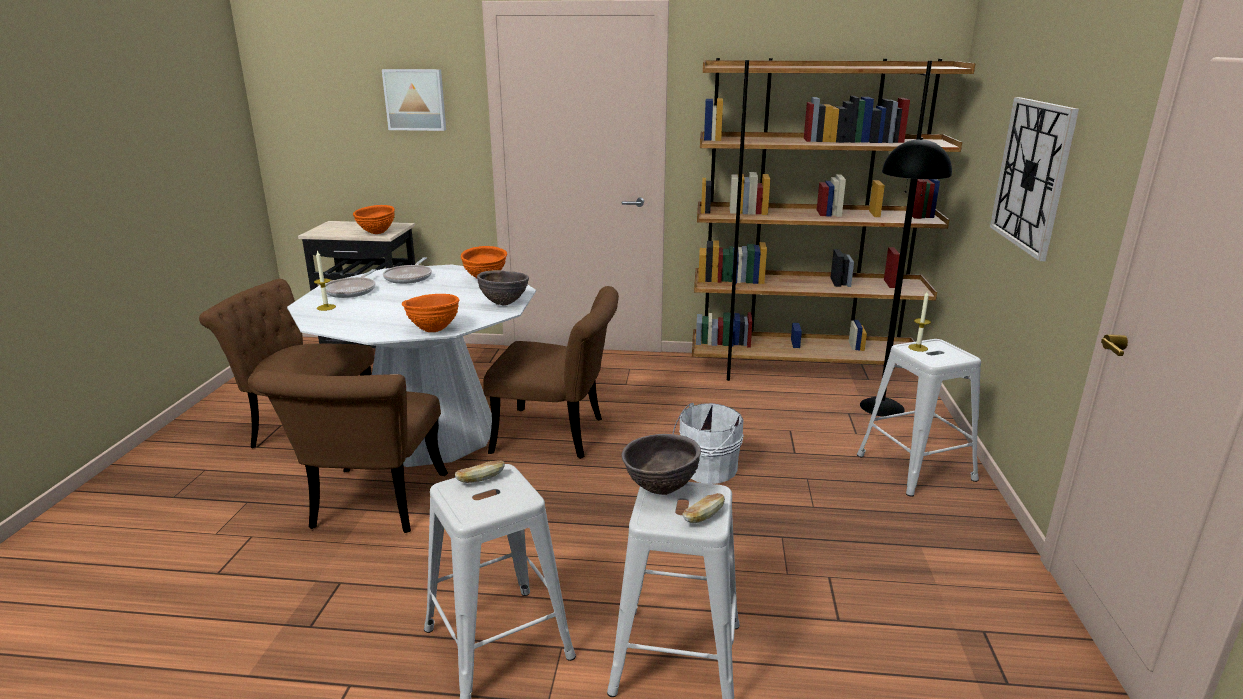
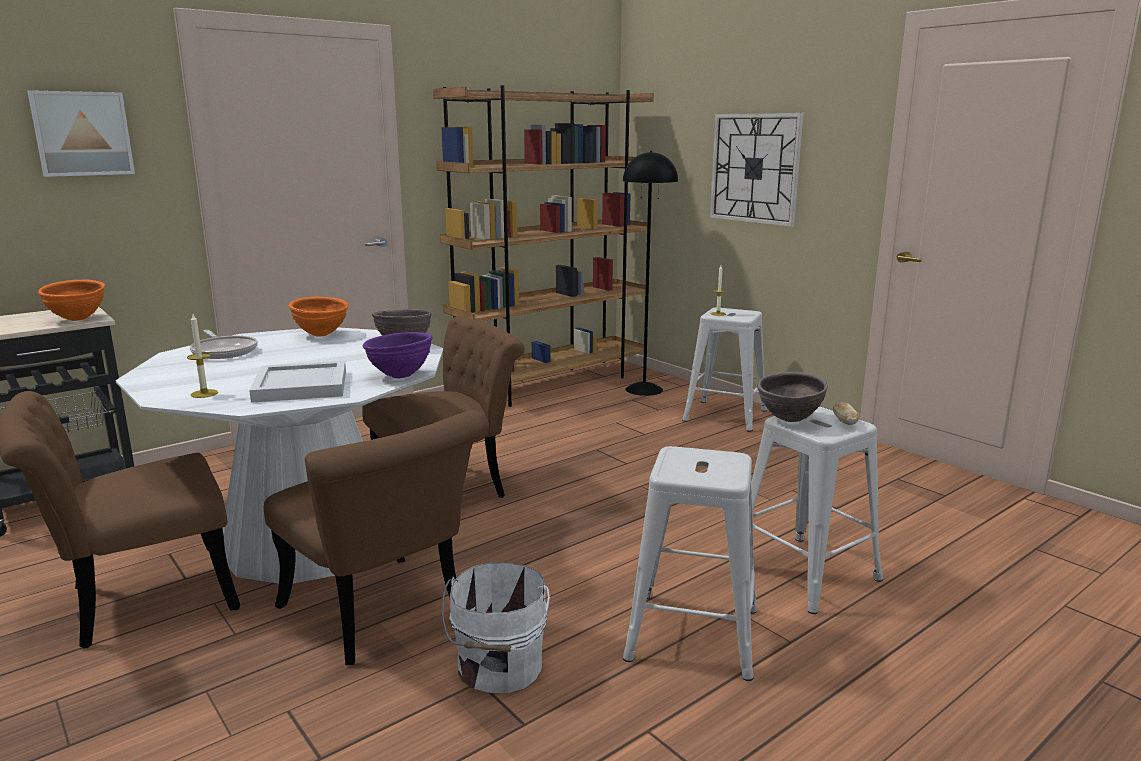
camera: 45 degrees left, 5 degrees down
frying pan [325,269,376,298] -> none
orange bowl [402,294,459,332] -> purple bowl [362,332,433,379]
bread [455,460,505,483] -> none
white bucket [673,403,744,484] -> white bucket moved to [442,562,550,693]
none -> white tray [249,361,346,403]

